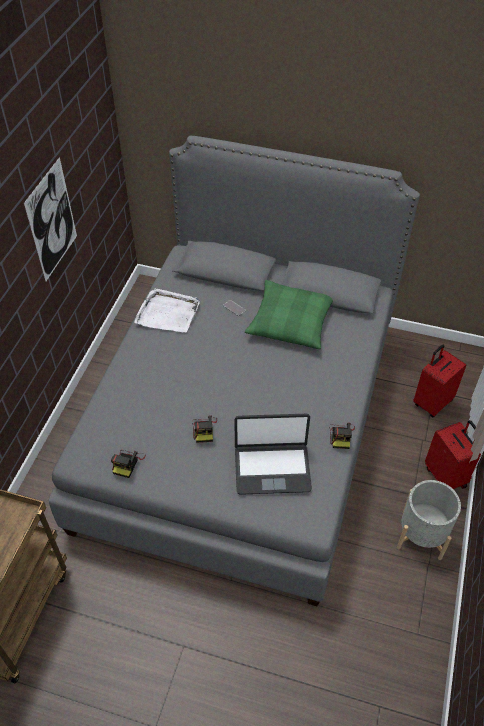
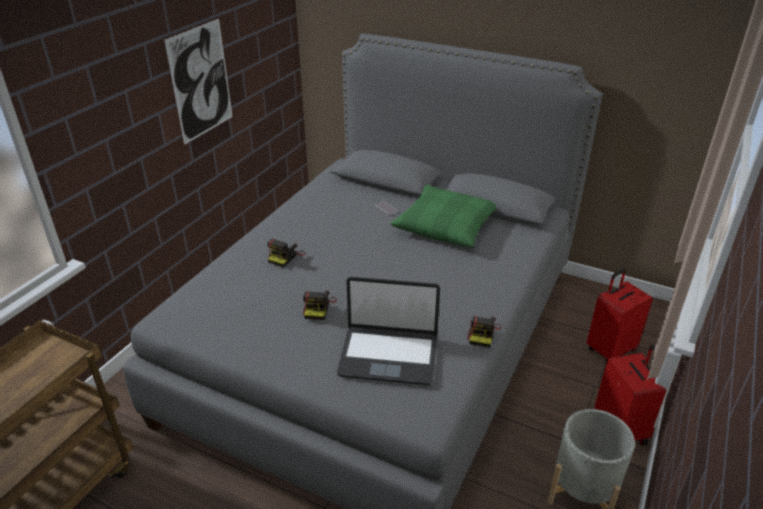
camera: 10 degrees right, 15 degrees down
camera [111,450,146,478] -> camera moved to [267,239,306,268]
white tray [134,288,200,332] -> none

